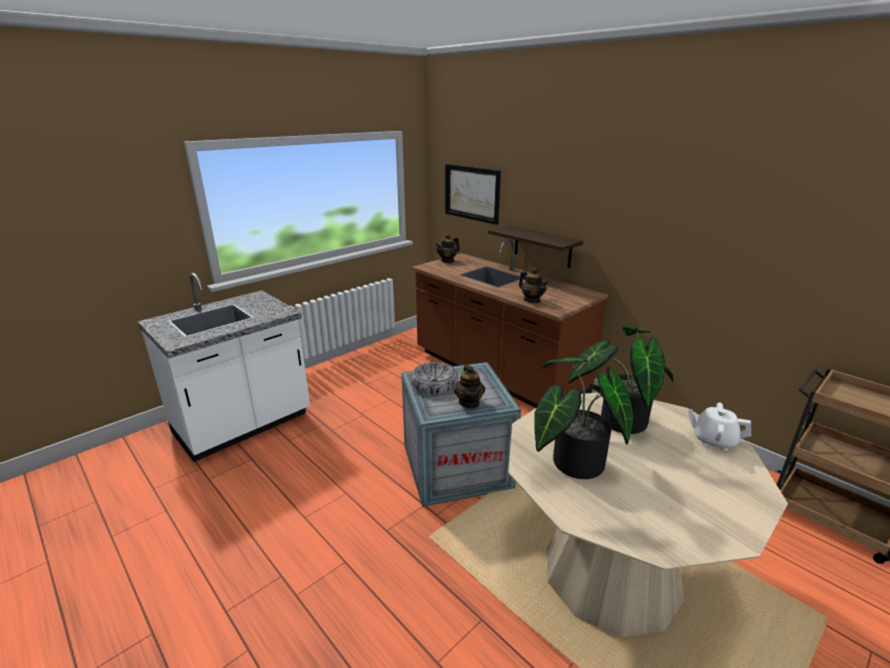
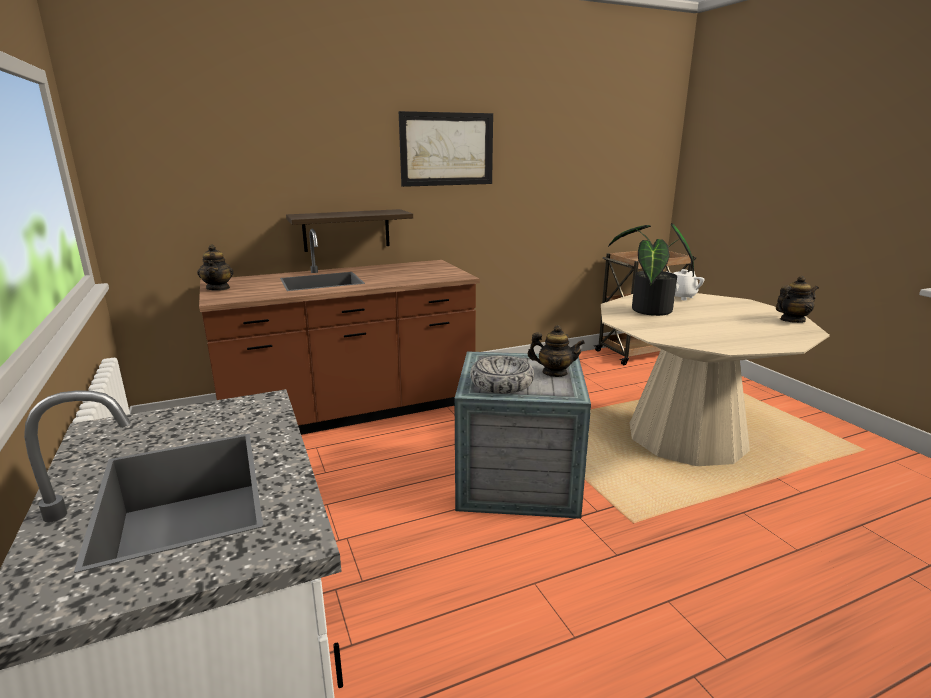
camera: 70 degrees left, 5 degrees down
picture [445,164,501,225] -> picture moved to [399,111,493,187]
teapot [519,268,549,303] -> teapot moved to [776,276,819,323]
potted plant [534,358,633,479] -> none

